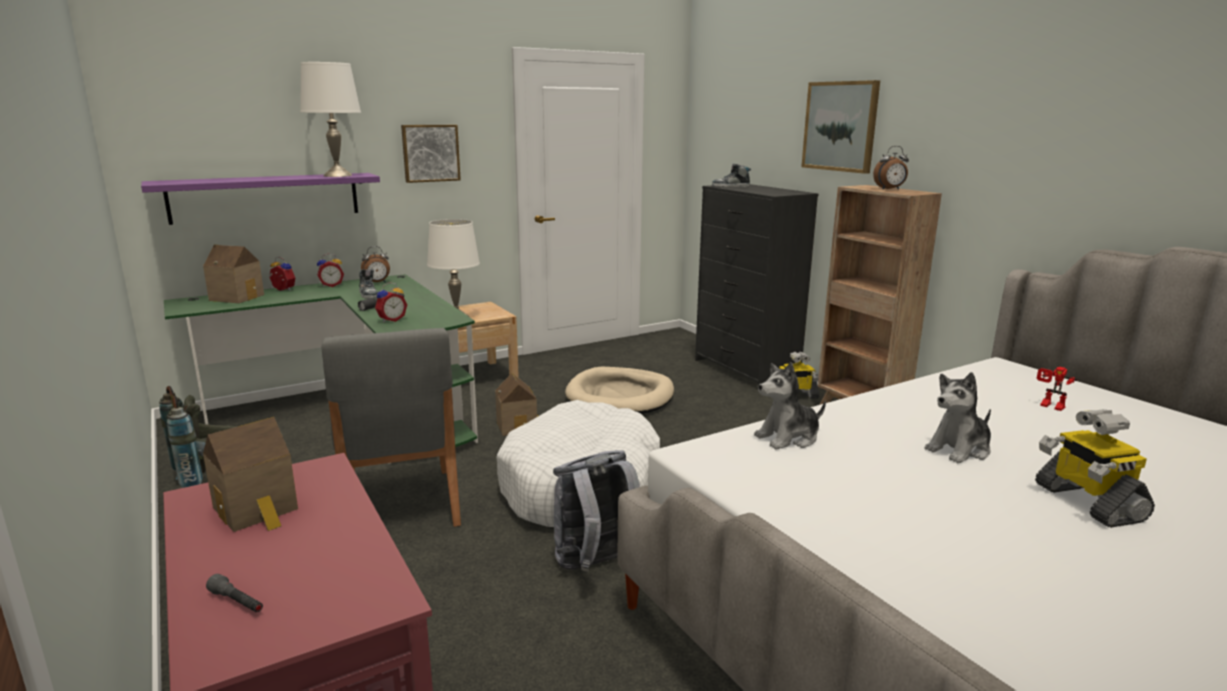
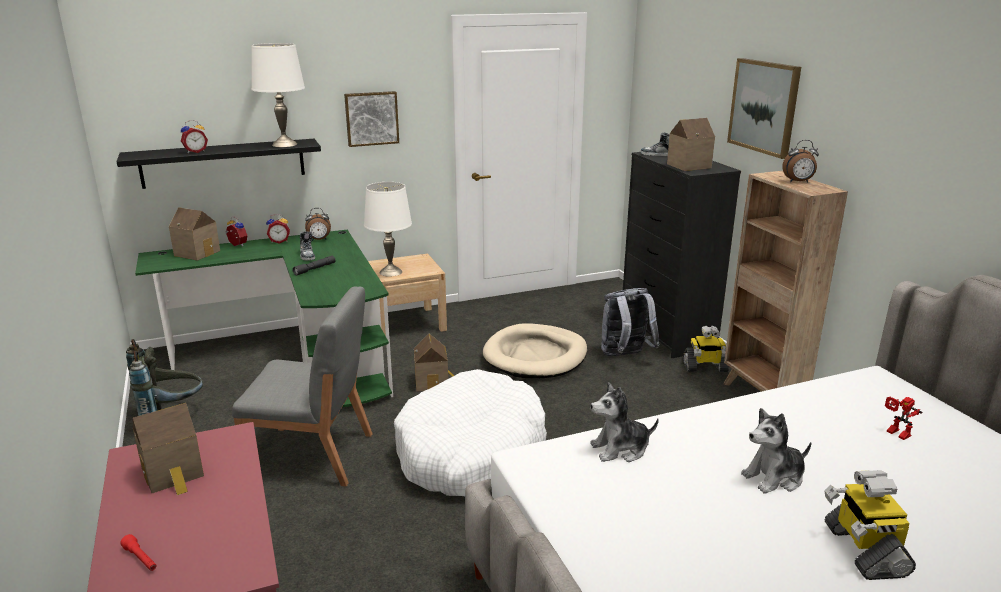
camera: 10 degrees right, 5 degrees up
purple shelf [141,173,380,225] -> black shelf [116,139,321,189]
grey flashlight [206,574,263,612] -> red flashlight [120,534,157,571]
grey chair [322,328,461,527] -> grey chair turned 75 degrees counterclockwise [232,287,373,486]
alarm clock [375,282,407,322] -> alarm clock moved to [181,120,208,153]
grey backpack [553,450,640,572] -> grey backpack moved to [601,288,660,356]
none -> toy house [667,118,715,171]

